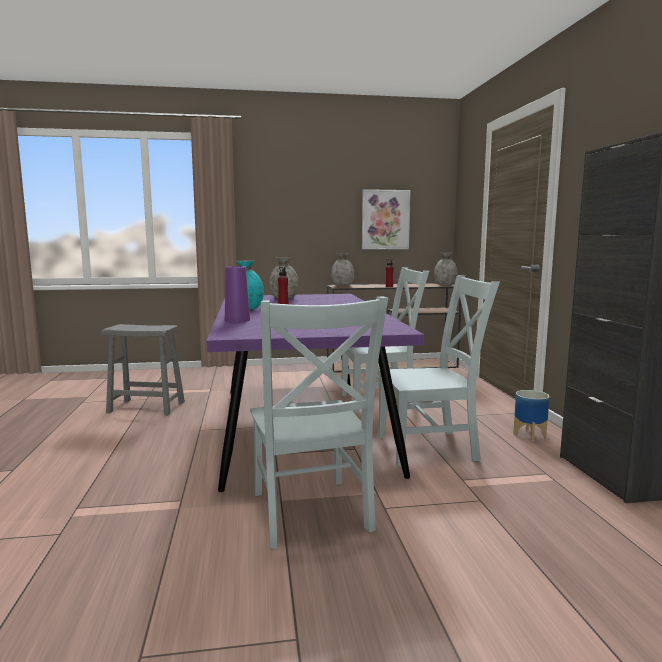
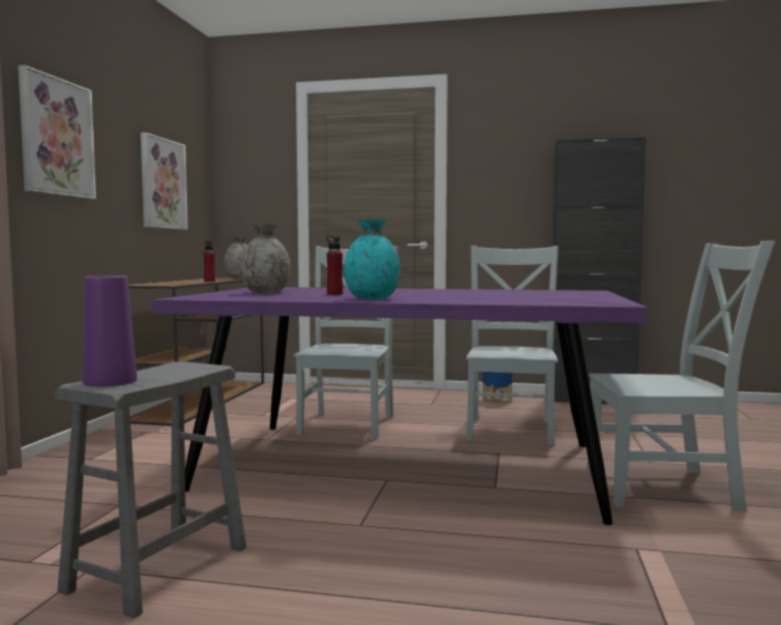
camera: 70 degrees left, 5 degrees down
purple vase [225,266,250,323] -> purple vase moved to [83,275,137,387]
grey vase [331,253,355,287] -> none
none -> picture [18,65,96,199]

